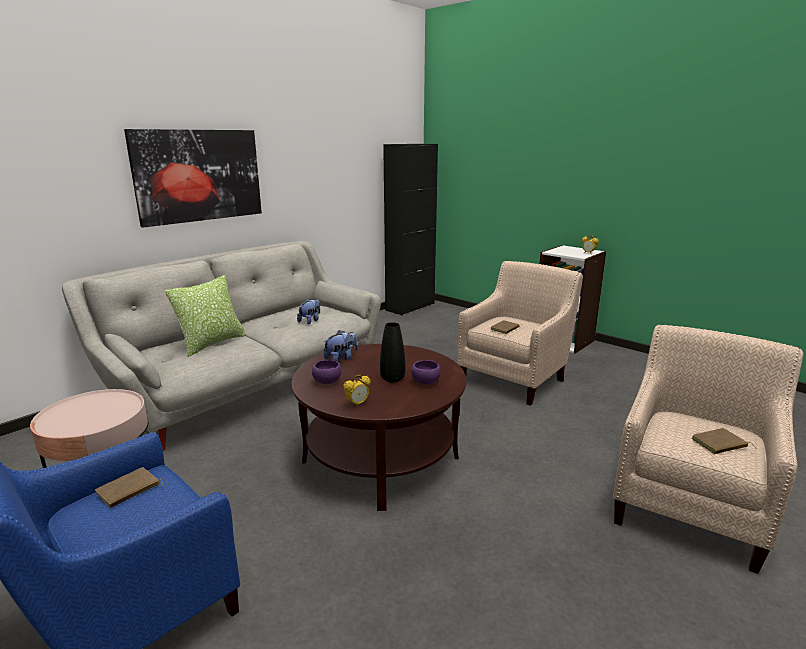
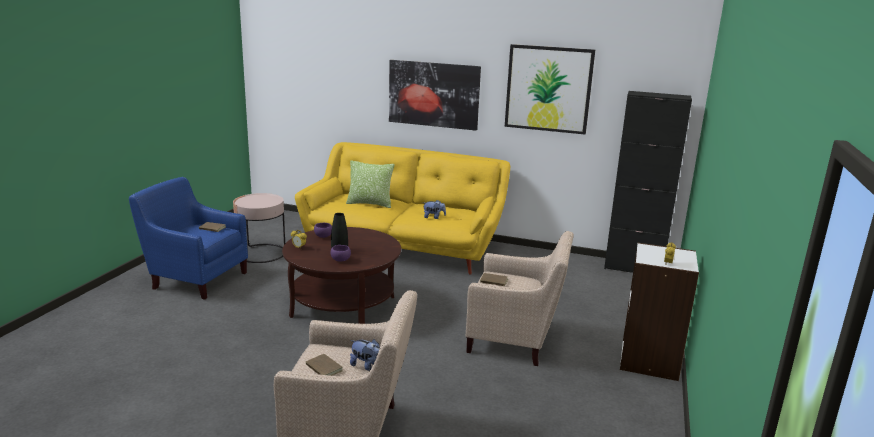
camera: 65 degrees right, 0 degrees up
grey sofa [62,241,381,451] -> yellow sofa [295,142,510,275]
plush toy [323,330,358,362] -> plush toy moved to [350,339,380,371]
none -> picture [505,44,595,135]

